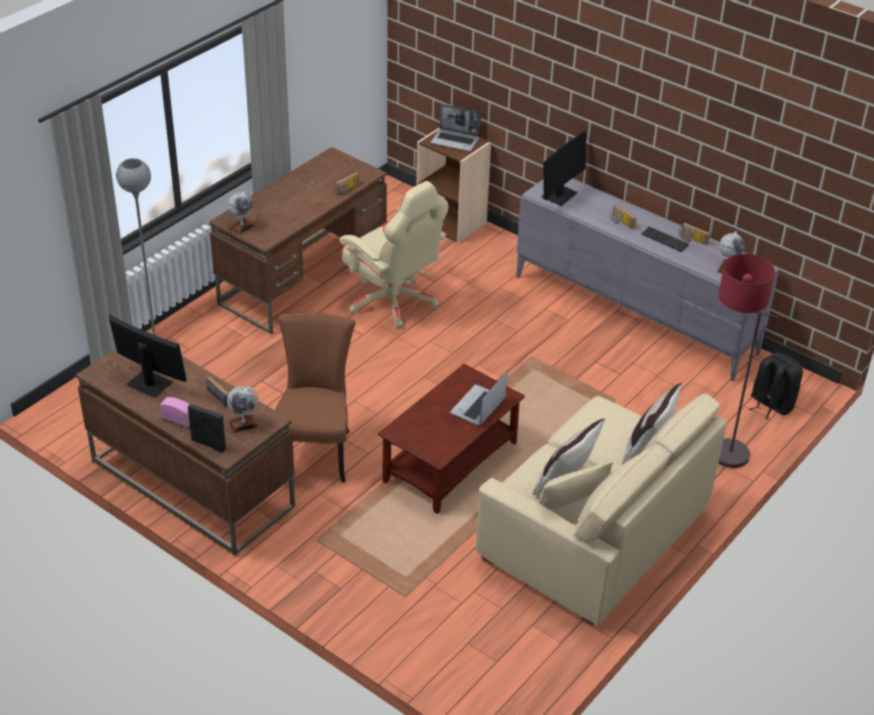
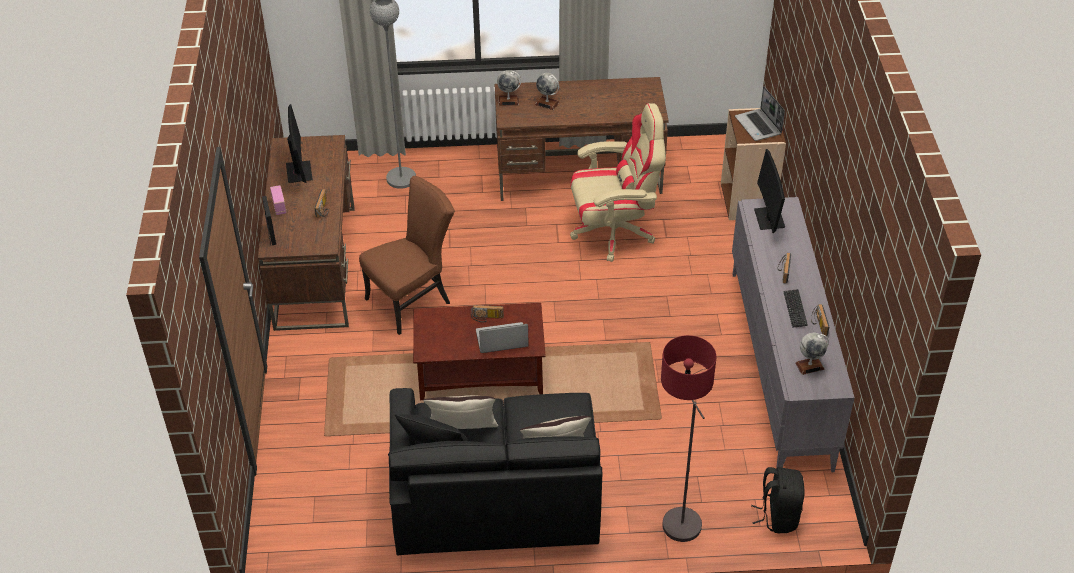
camera: 50 degrees right, 5 degrees up
globe [227,386,259,433] -> globe moved to [535,73,559,110]
radio [335,172,359,195] -> radio moved to [471,305,504,322]
beige office chair [340,181,448,329] -> beige office chair turned 105 degrees counterclockwise [570,103,666,262]
beige sofa [476,393,727,625] -> black sofa [388,388,602,555]
monitor [541,131,586,206] -> monitor turned 90 degrees clockwise [754,149,785,233]

